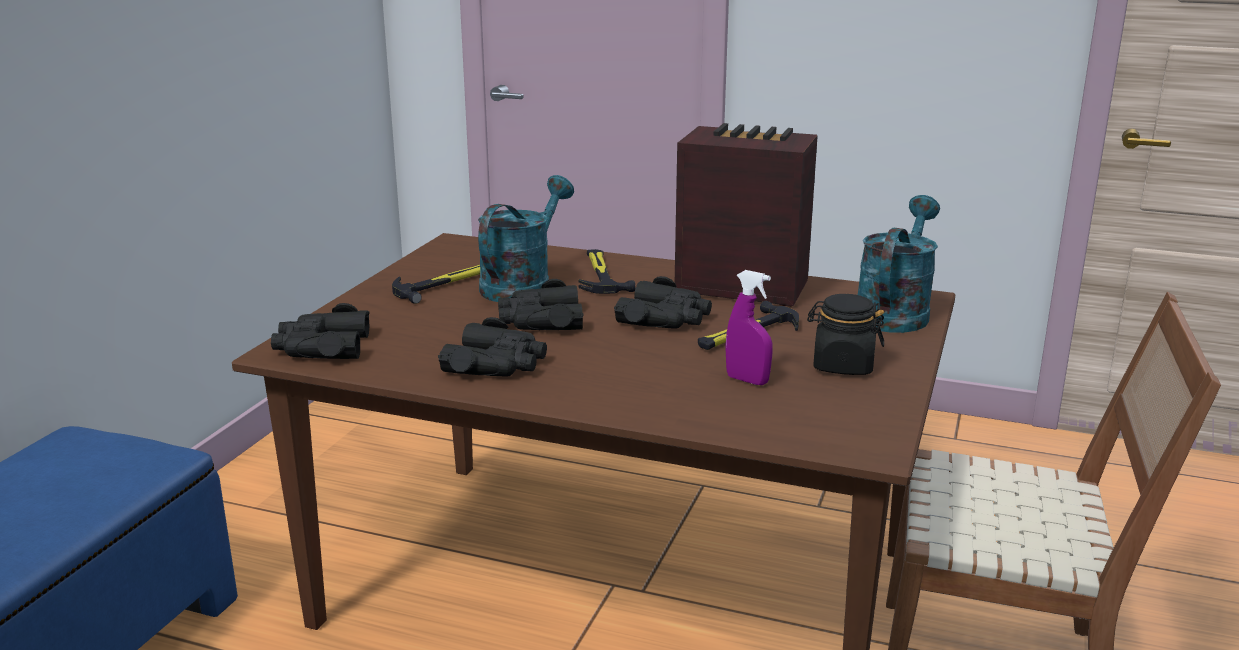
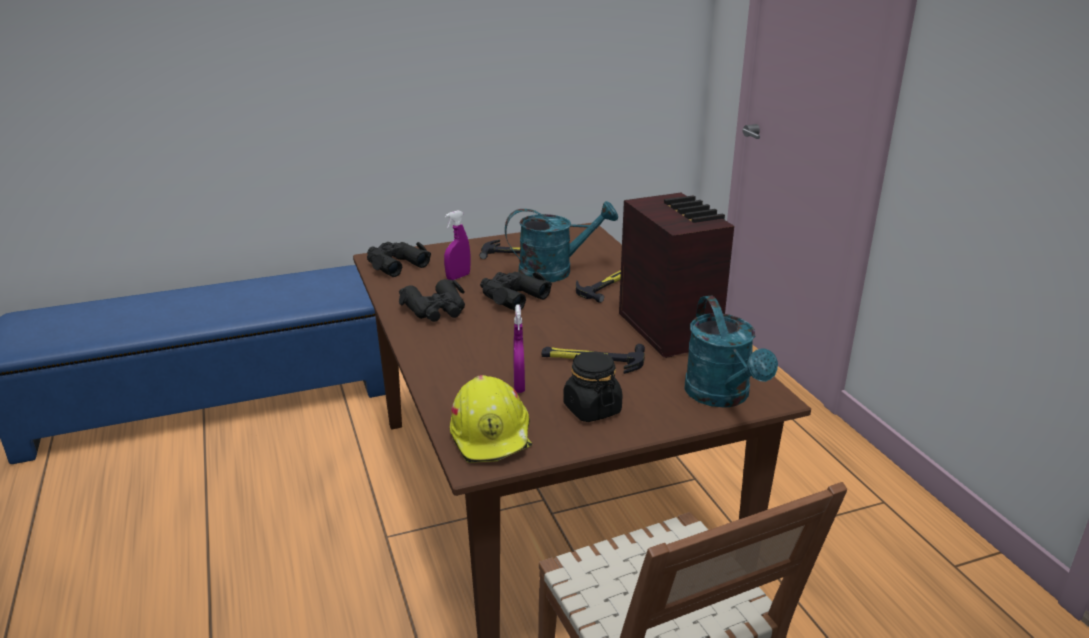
camera: 50 degrees right, 5 degrees up
black binoculars [614,276,712,329] -> none
turquoise watering can [858,195,940,333] -> turquoise watering can turned 90 degrees clockwise [685,296,778,408]
none -> purple spray bottle [444,210,471,280]
none -> yellow hard hat [450,375,532,463]

